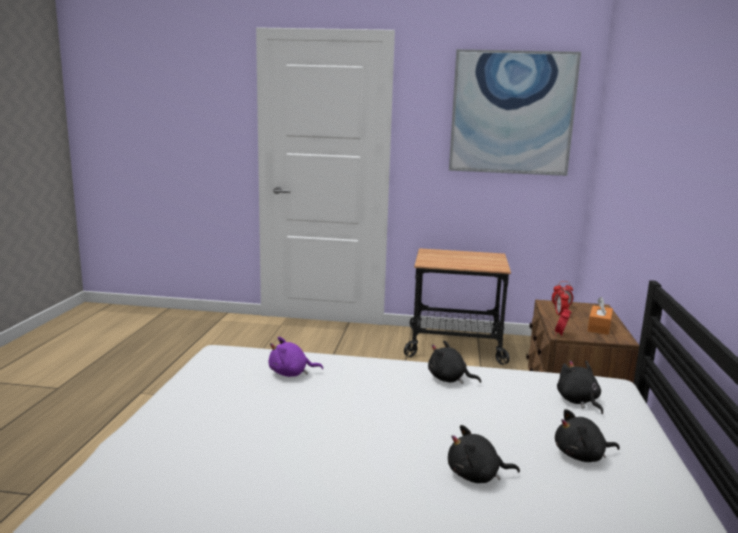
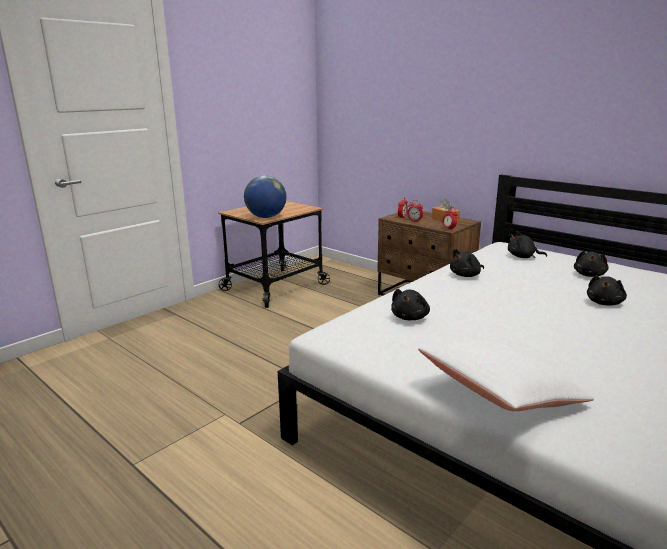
camera: 55 degrees left, 5 degrees up
purple plush toy [269,337,323,377] -> black plush toy [391,289,430,320]
picture [449,49,581,176] -> none
none -> globe [244,175,286,218]
none -> white pillow [418,341,594,411]

